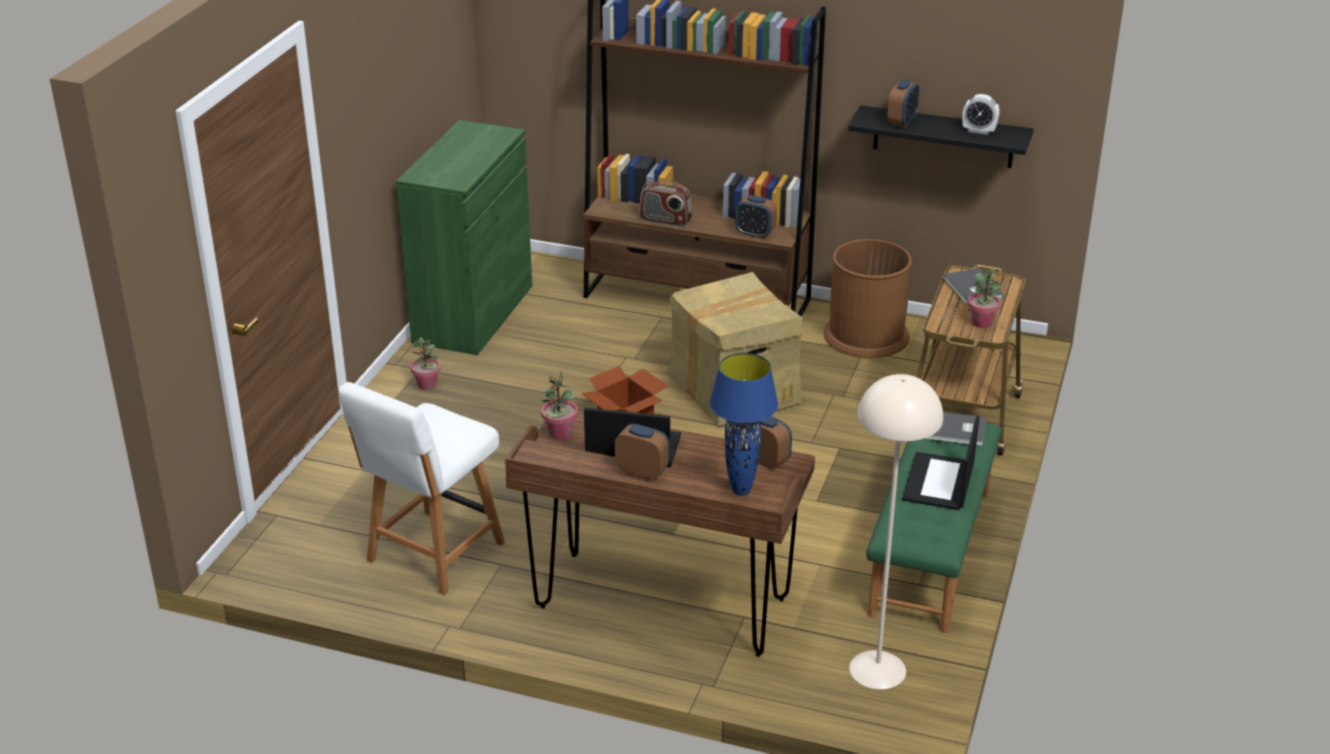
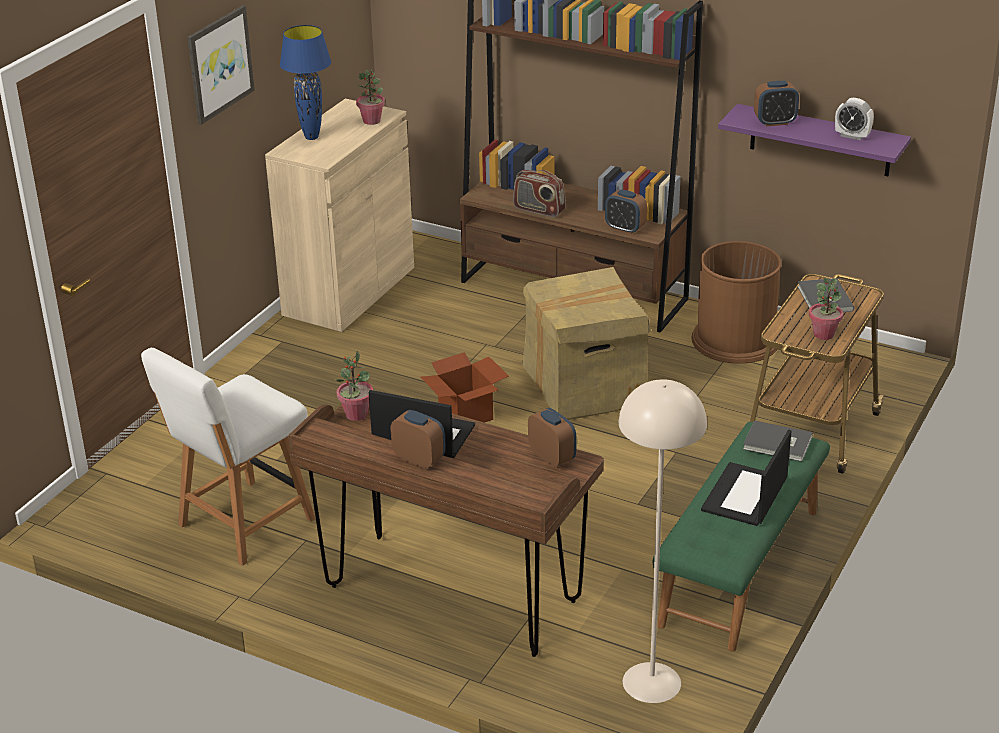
camera: 10 degrees right, 0 degrees up
green cabinet [396,120,532,355] -> beige cabinet [265,99,414,332]
potted plant [411,336,441,390] -> potted plant moved to [356,69,385,125]
blue table lamp [710,353,778,496] -> blue table lamp moved to [280,25,331,140]
black shelf [848,105,1033,168] -> purple shelf [718,104,911,176]
alarm clock [887,80,919,127] -> alarm clock turned 45 degrees clockwise [754,81,799,126]
none -> picture [187,5,255,125]

